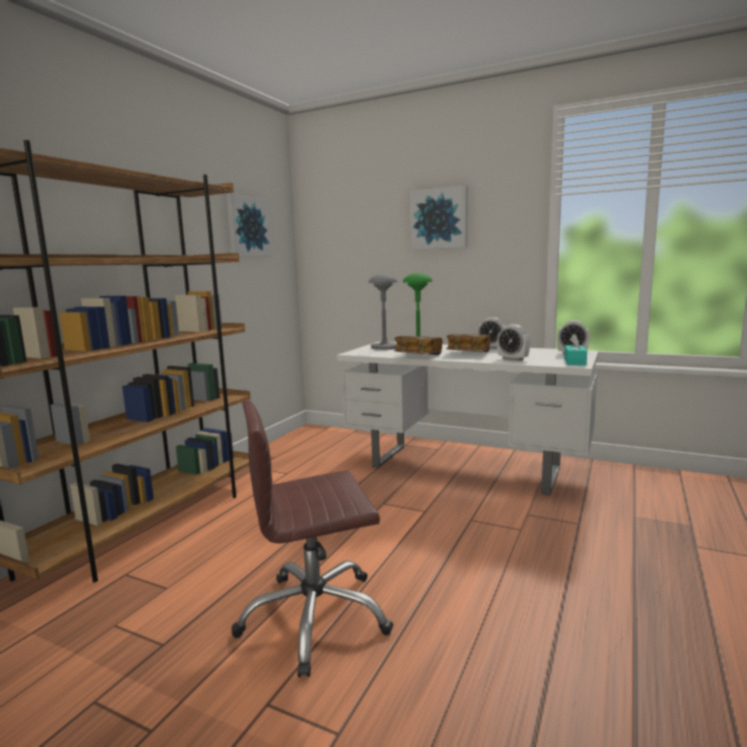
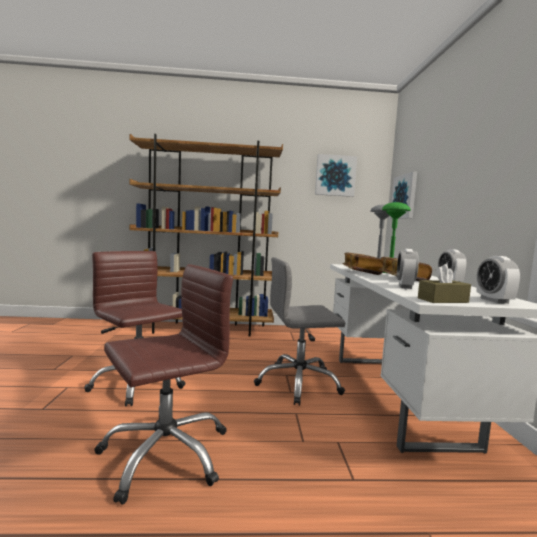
camera: 60 degrees right, 5 degrees down
picture [410,185,468,250] -> picture moved to [390,171,417,219]
turquoise tissue box [564,334,587,366] -> brown tissue box [418,264,471,303]
none -> brown office chair [94,264,233,505]
none -> grey office chair [254,257,345,406]

